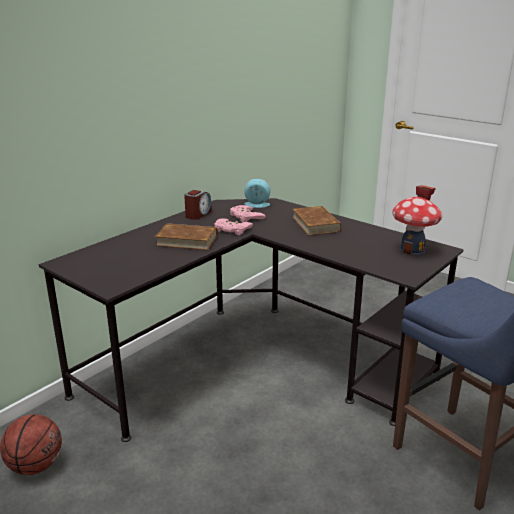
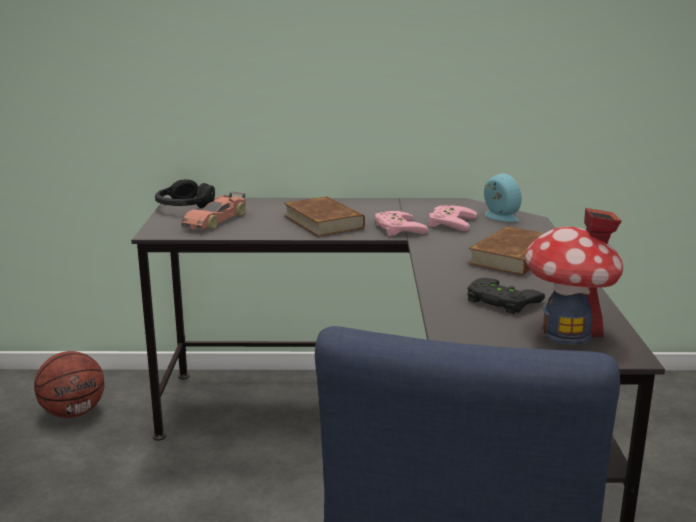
camera: 50 degrees right, 5 degrees down
alarm clock [184,190,212,220] -> none
none -> black headphones [155,179,215,208]
none -> toy car [181,191,246,230]
none -> black game controller [467,278,545,314]

